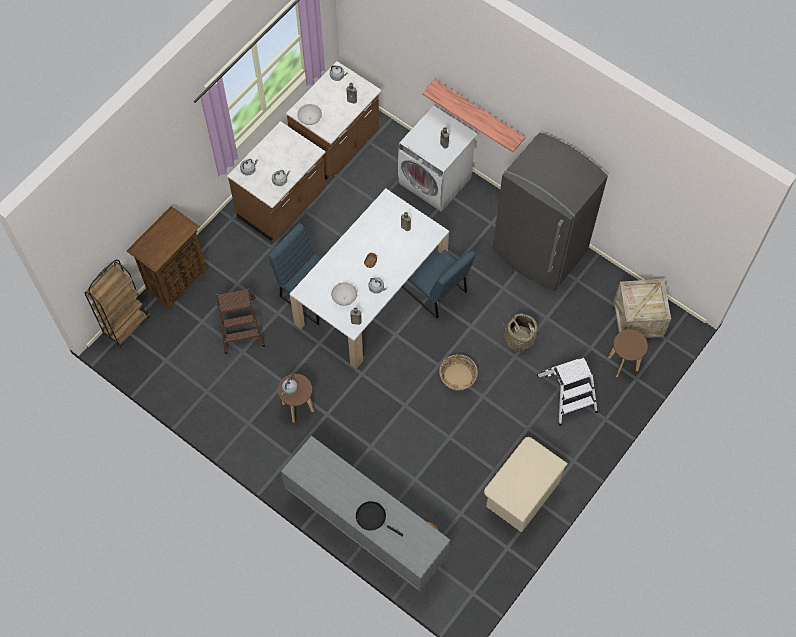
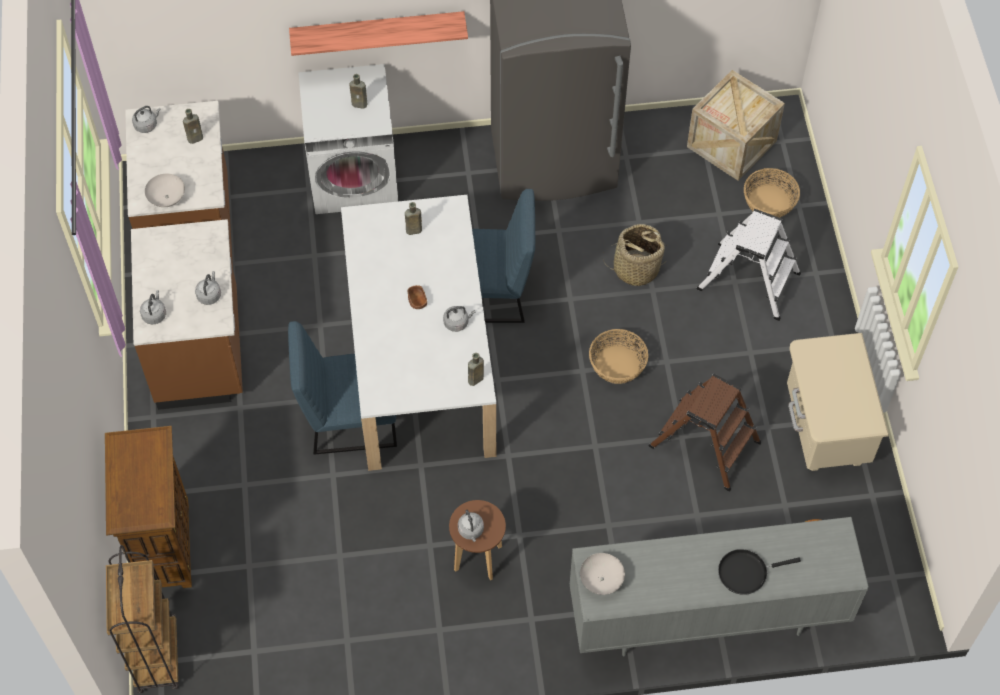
camera: 45 degrees left, 5 degrees down
brown step ladder [216,289,265,355] -> brown step ladder moved to [648,373,761,492]
white bowl [331,282,357,306] -> white bowl moved to [580,553,625,595]
brown stool [608,329,648,377] -> basket [744,168,800,218]

